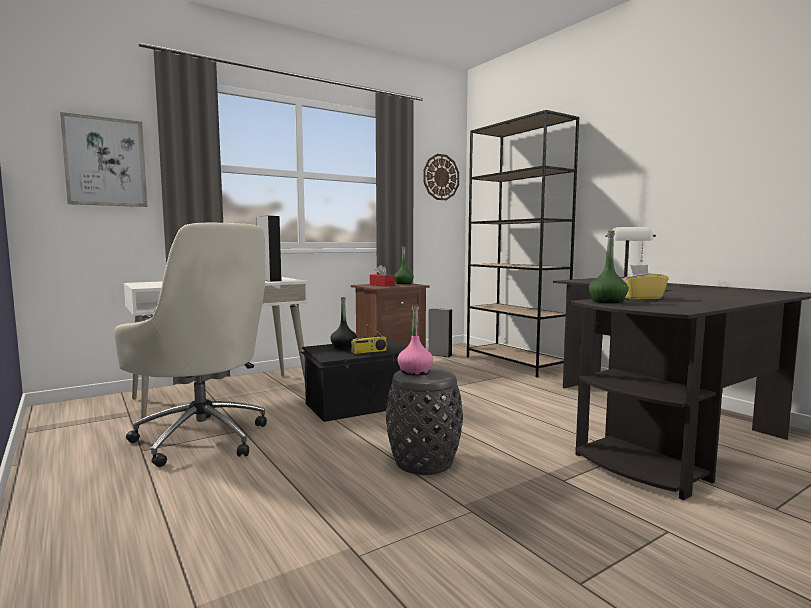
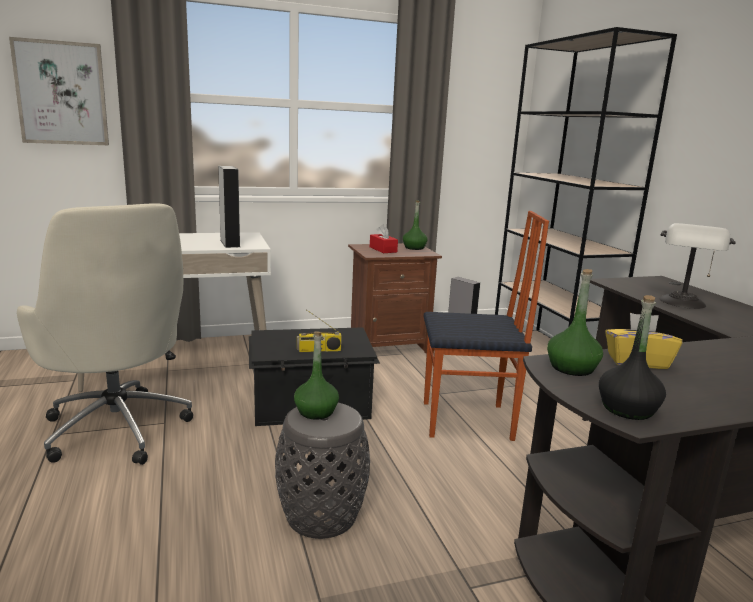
camera: 15 degrees right, 10 degrees up
black bottle [330,297,357,350] -> black bottle moved to [599,295,666,420]
pink bottle [397,304,433,375] -> green bottle [294,332,339,420]
wall clock [423,154,459,200] -> none
none -> chair [424,211,549,441]

